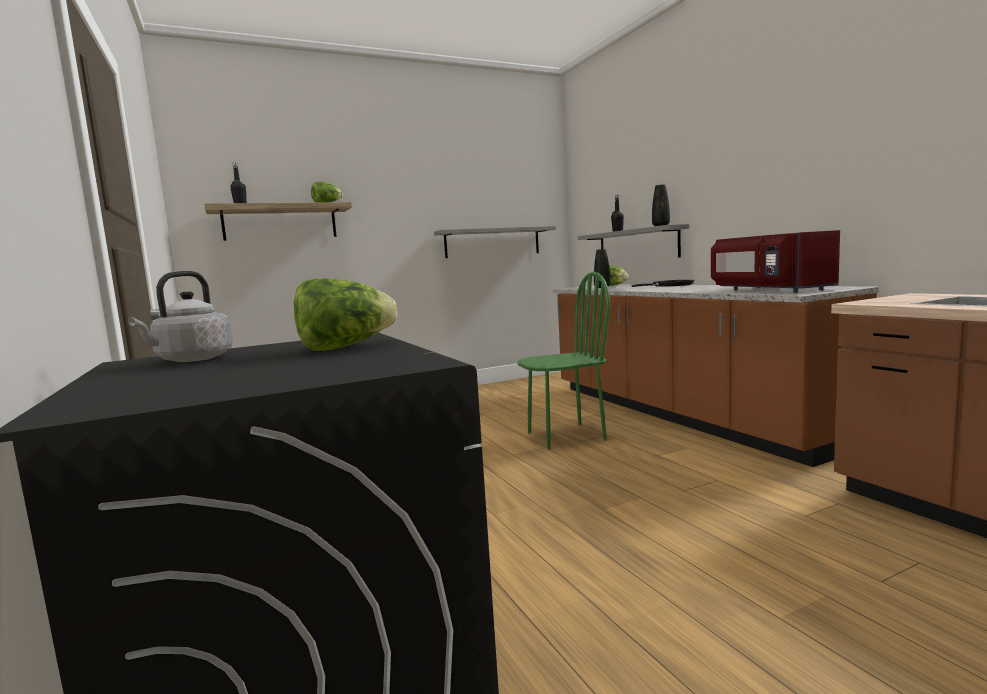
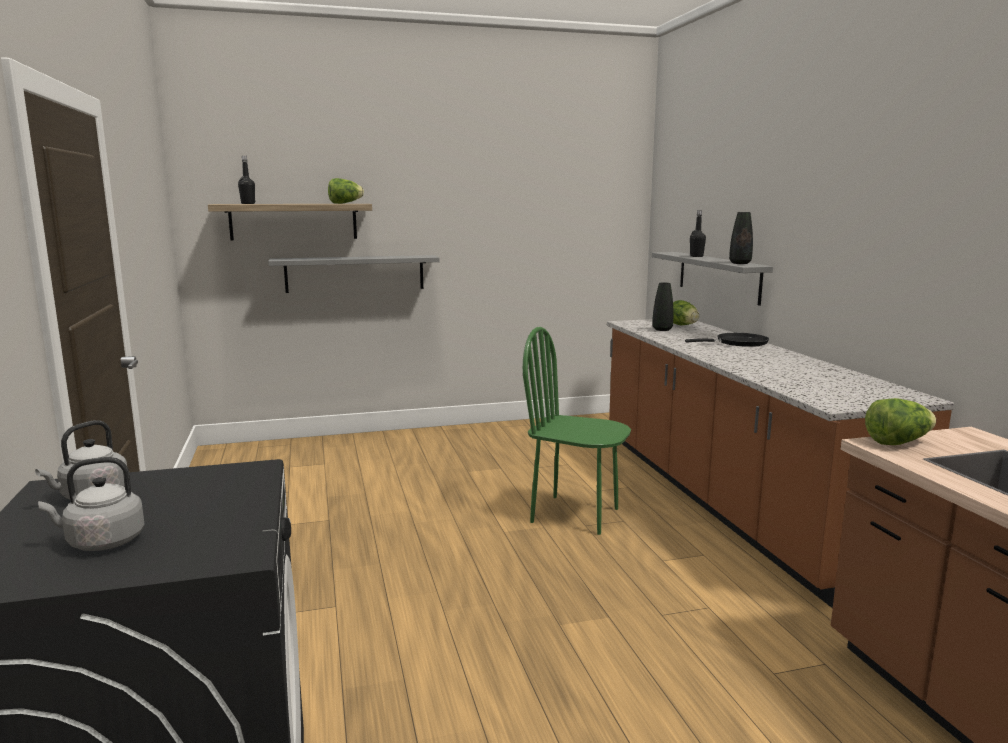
camera: 10 degrees right, 5 degrees up
lettuce [294,278,397,351] -> lettuce moved to [865,398,936,445]
grey shelf [434,226,556,258] -> grey shelf moved to [268,255,440,293]
green chair [517,272,610,449] -> green chair turned 150 degrees counterclockwise [523,327,631,535]
red microwave [711,230,840,293] -> none
none -> grey kettle [38,457,145,551]

